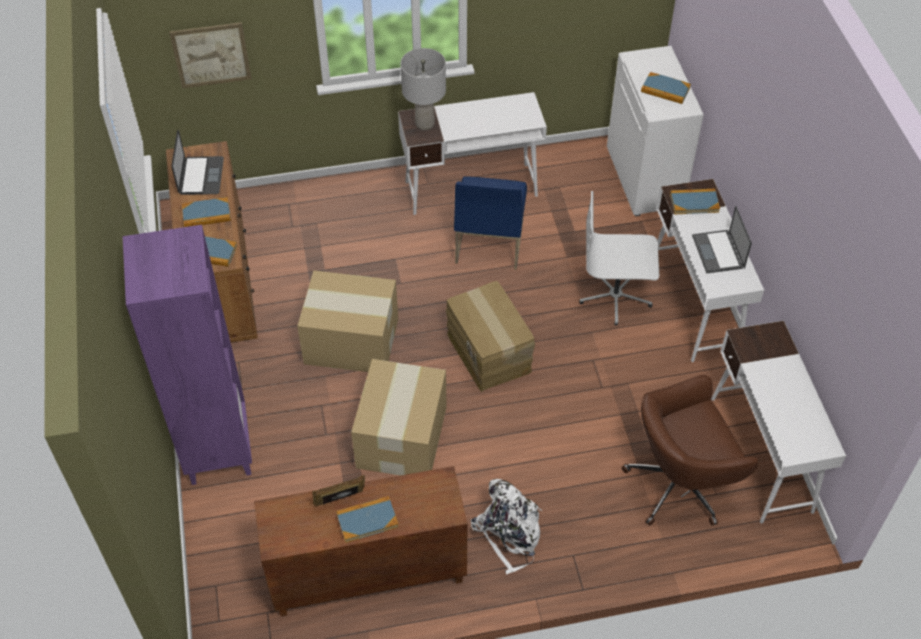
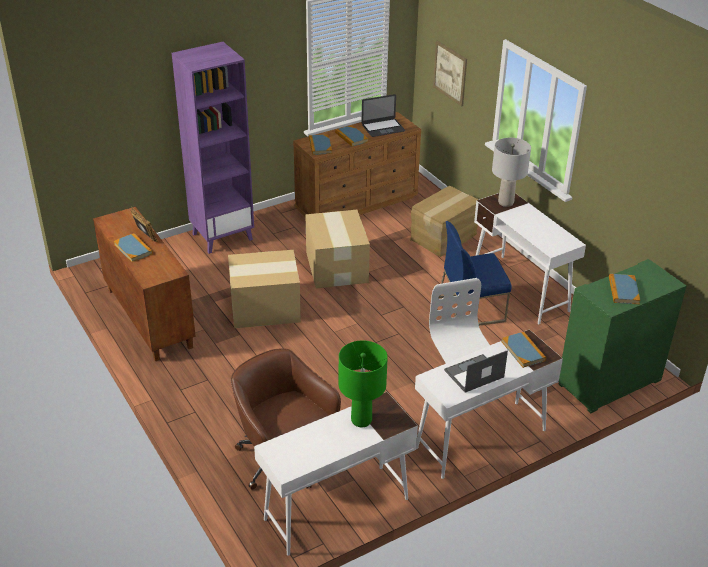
camera: 70 degrees right, 15 degrees down
cardboard box [446,281,535,392] -> cardboard box moved to [410,186,479,257]
white backpack [471,479,542,574] -> none
white cabinet [607,46,704,217] -> green cabinet [559,259,686,413]
none -> green table lamp [339,341,388,427]

